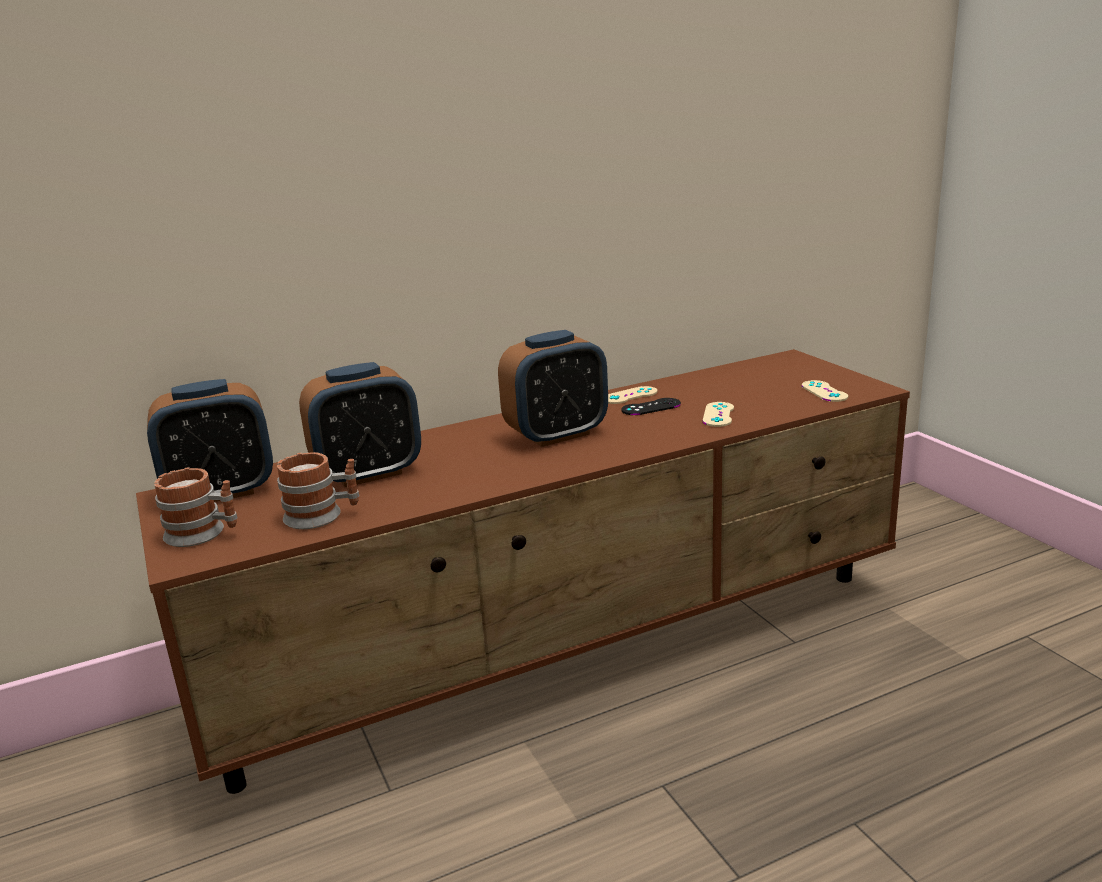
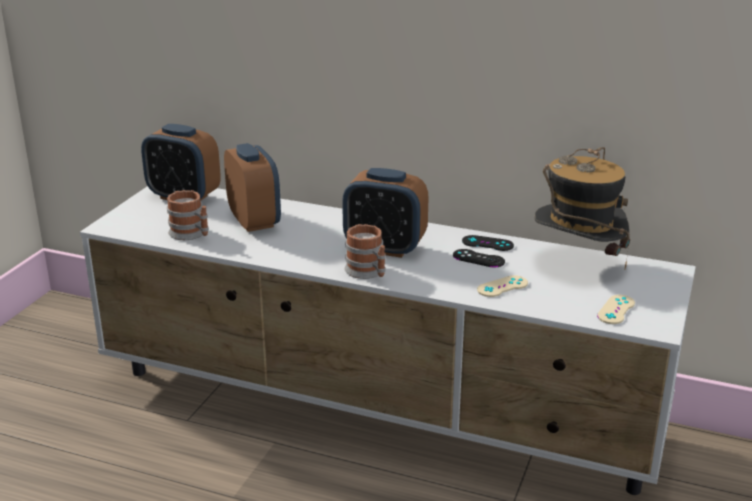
camera: 45 degrees right, 5 degrees up
brown tv stand [136,349,910,794] -> white tv stand [80,186,696,495]
mug [154,467,238,547] -> mug moved to [344,224,386,279]
alarm clock [299,362,421,487] -> alarm clock turned 135 degrees counterclockwise [224,143,281,232]
beige game controller [608,386,657,404] -> black game controller [462,235,514,251]
none -> hat [534,147,630,269]

